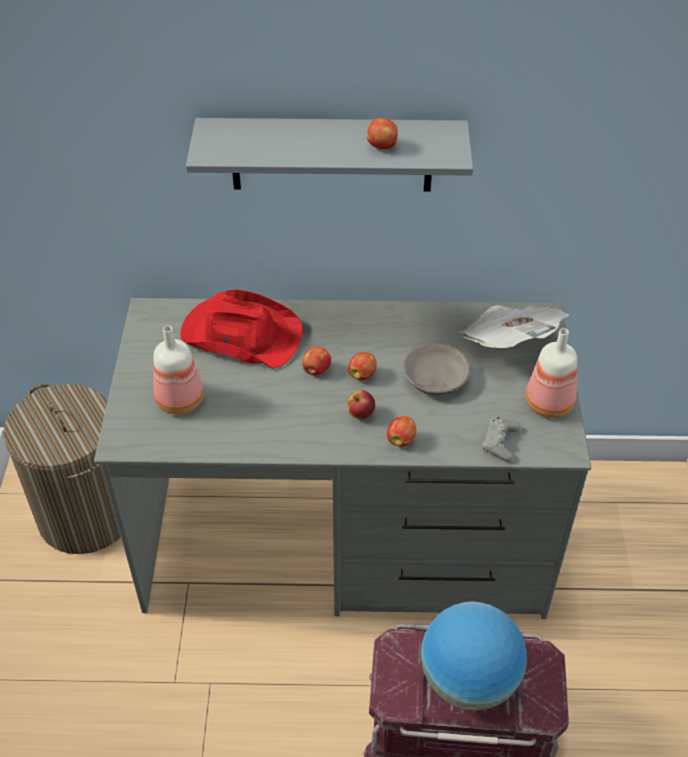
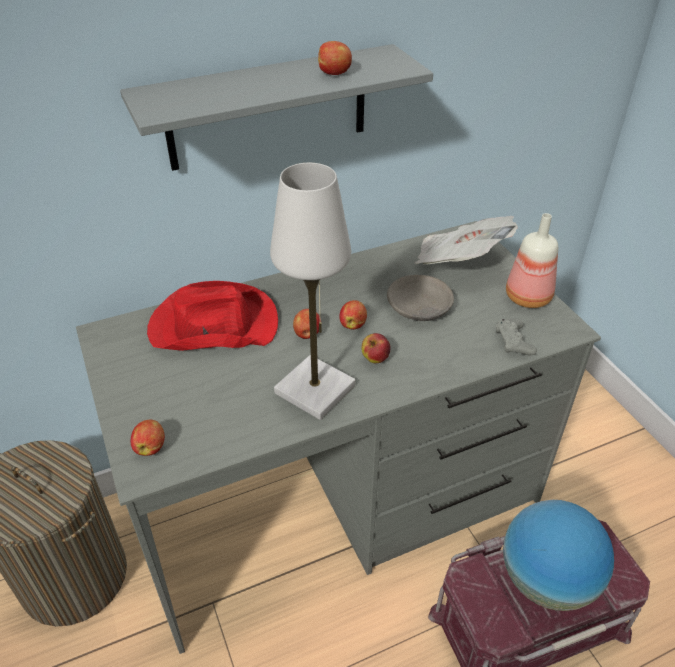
camera: 25 degrees left, 5 degrees down
bottle [153,326,204,414] -> none
apple [387,416,416,447] -> apple moved to [131,419,165,456]
none -> white table lamp [270,163,355,420]

